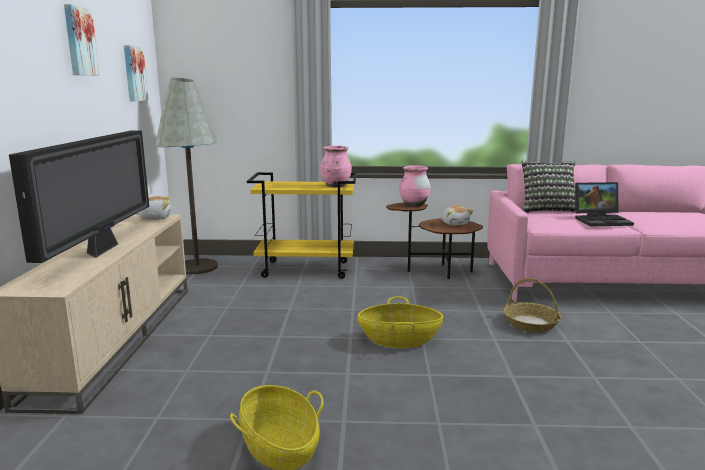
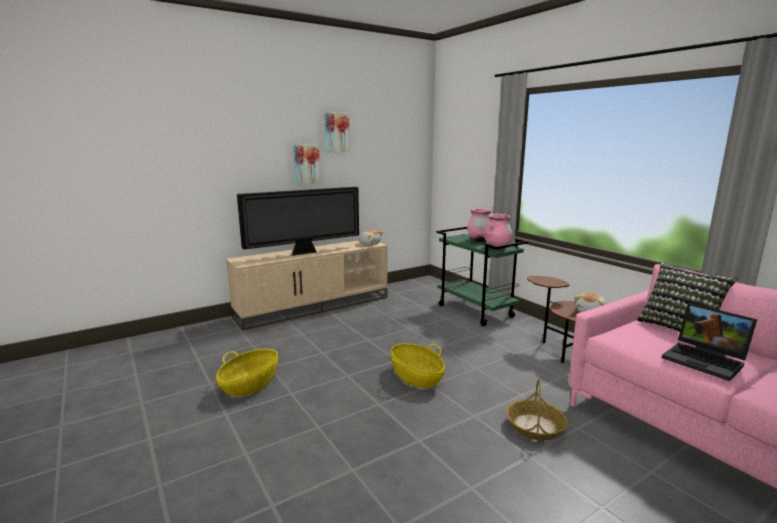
camera: 55 degrees right, 0 degrees up
picture [124,45,148,102] -> picture moved to [293,144,320,185]
grey floor lamp [155,78,219,274] -> none
yellow cart [247,172,357,279] -> green cart [436,227,528,326]
pink vase [399,165,431,207] -> pink vase moved to [467,209,491,242]

